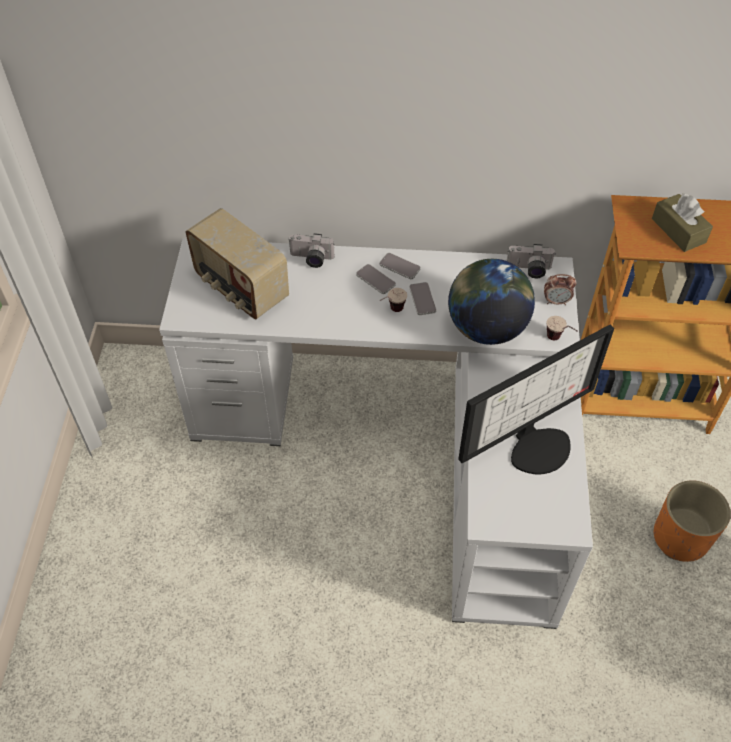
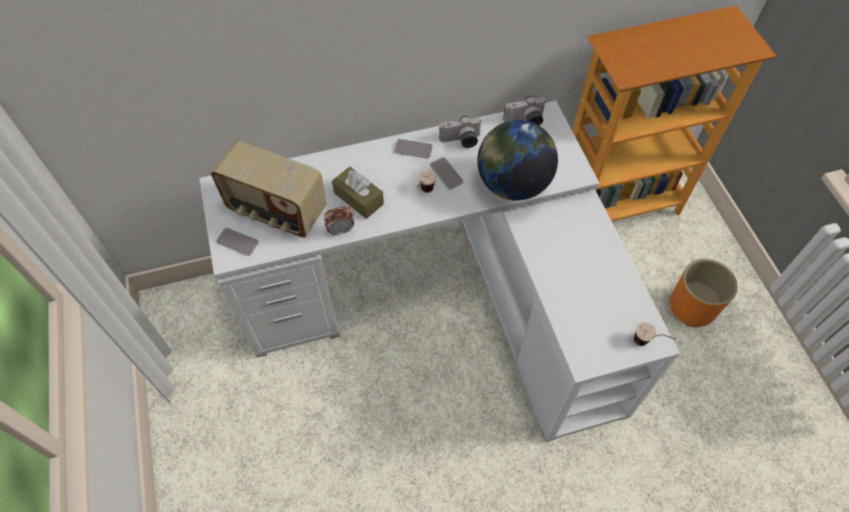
camera: 20 degrees left, 5 degrees up
camera [289,233,335,268] -> camera moved to [439,116,482,148]
phone [356,264,396,294] -> phone moved to [216,228,259,256]
monitor [458,325,614,475] -> none
alarm clock [544,274,576,305] -> alarm clock moved to [324,206,354,236]
cup [547,316,578,340] -> cup moved to [634,322,676,346]
brown tissue box [652,193,713,252] -> brown tissue box moved to [332,167,384,219]

